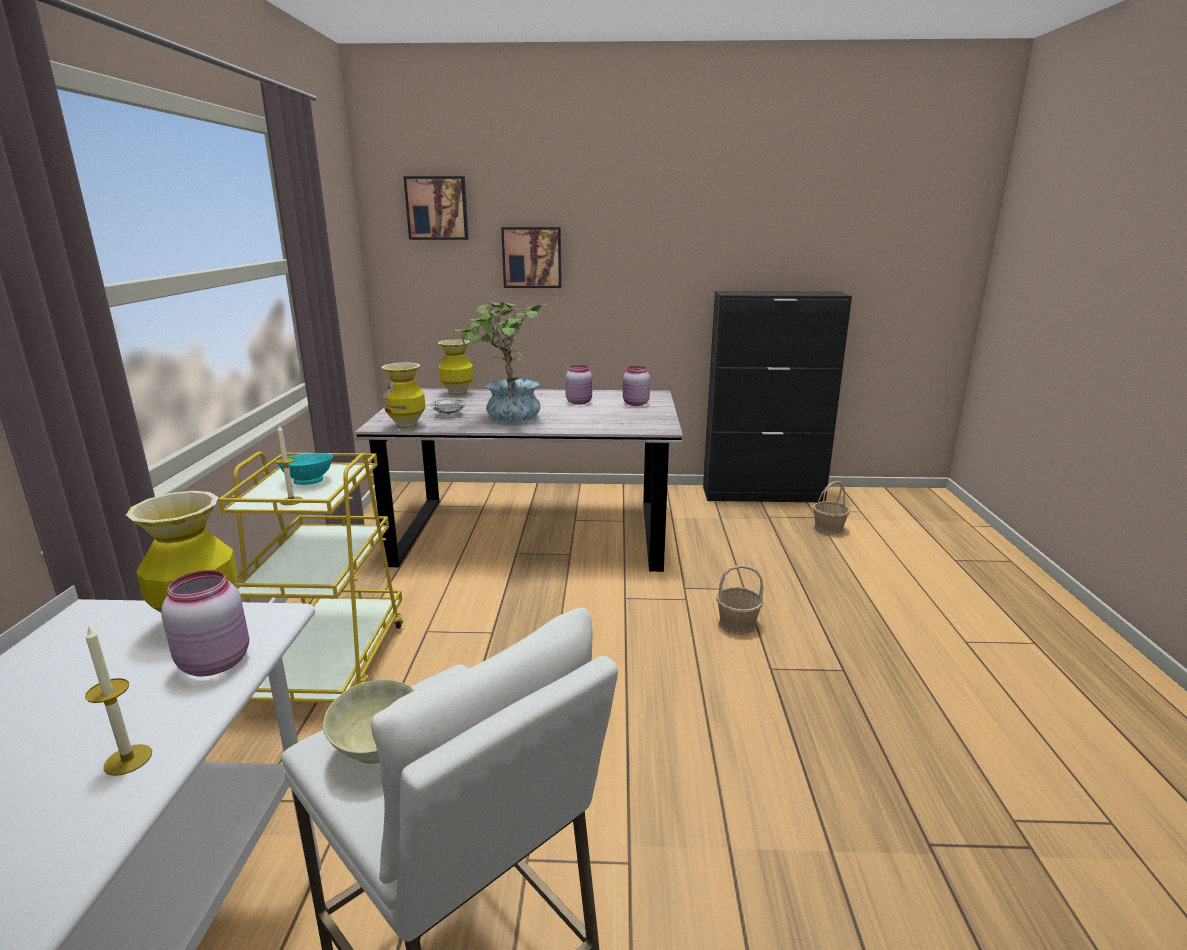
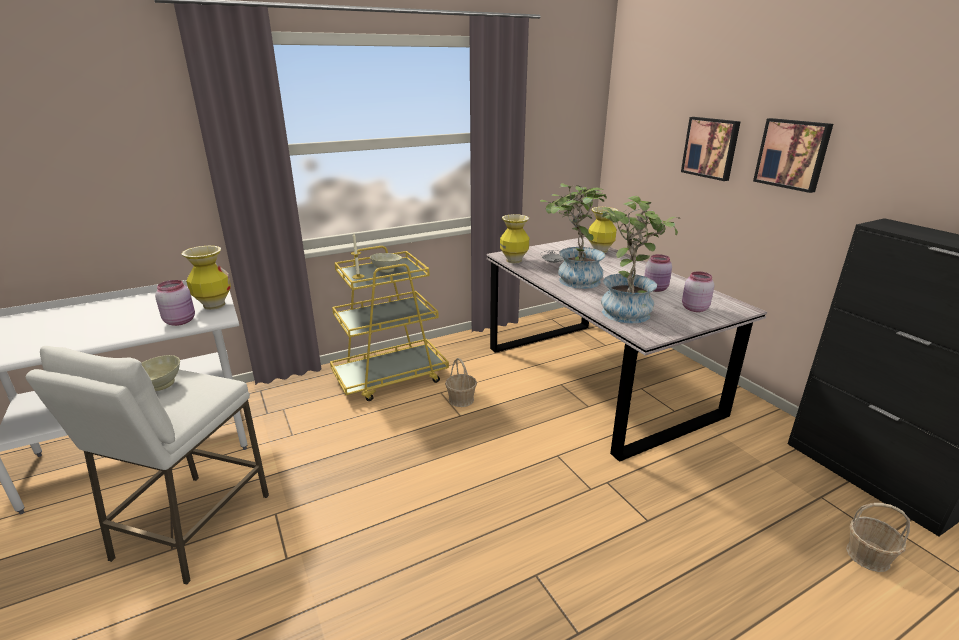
camera: 60 degrees right, 5 degrees up
candle [85,626,152,776] -> none
turquoise bowl [278,453,333,485] -> beige bowl [370,253,402,273]
picture [404,176,469,240] -> picture moved to [753,118,833,193]
basket [716,565,763,635] -> basket moved to [445,358,477,407]
none -> potted plant [601,196,680,323]

